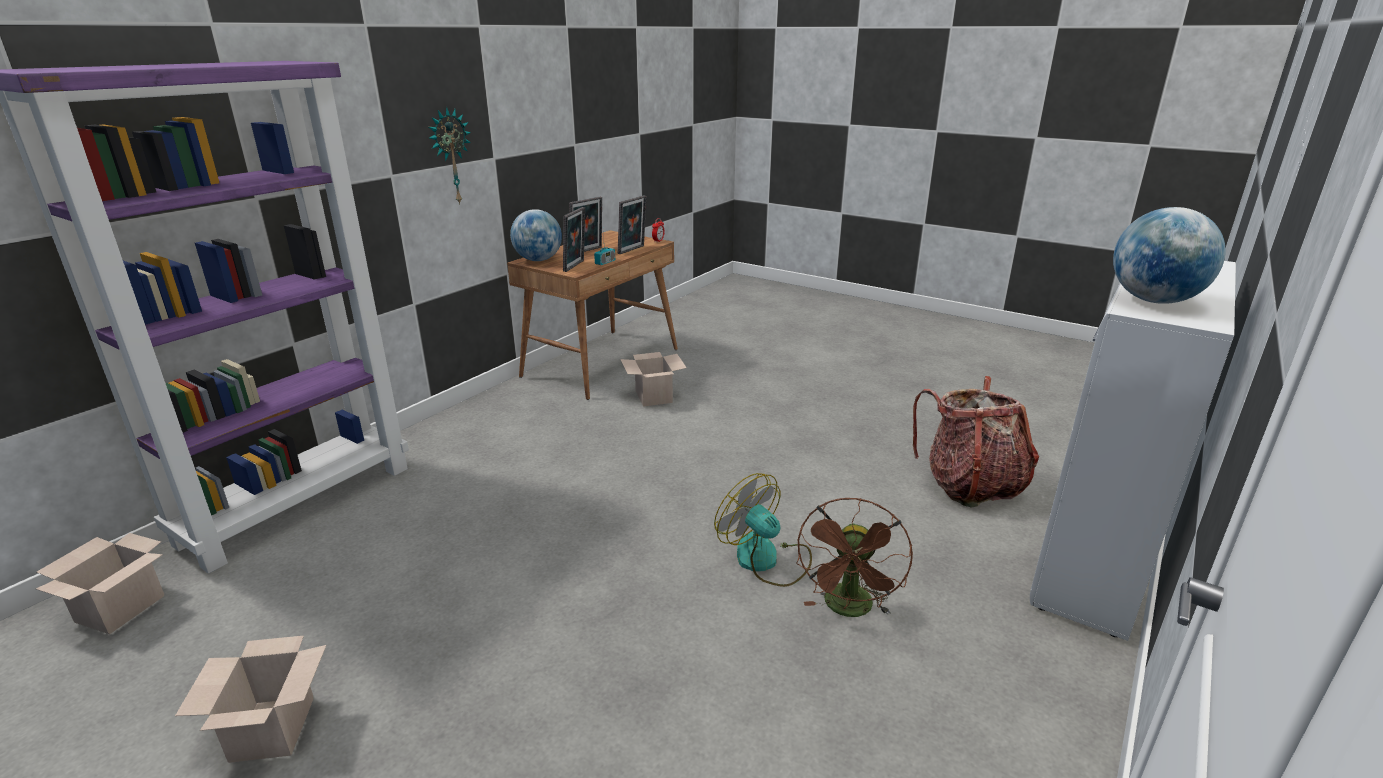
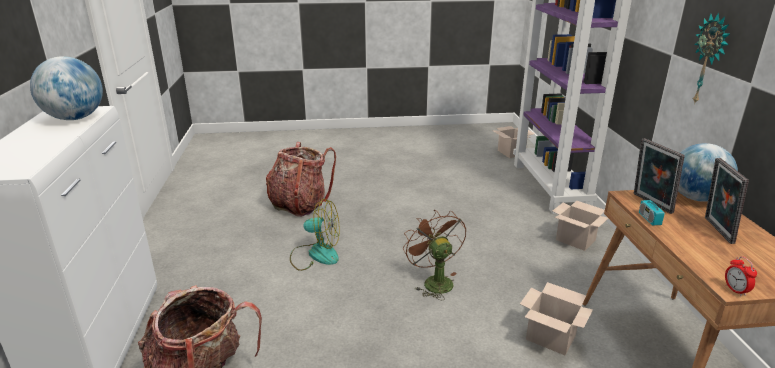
camera: 140 degrees right, 0 degrees up
cardboard box [175,636,326,763] -> cardboard box moved to [553,200,608,251]
picture frame [618,195,647,254] -> none
brown fan [796,498,913,617] -> brown fan moved to [403,210,466,301]
none -> backpack [266,142,336,217]

